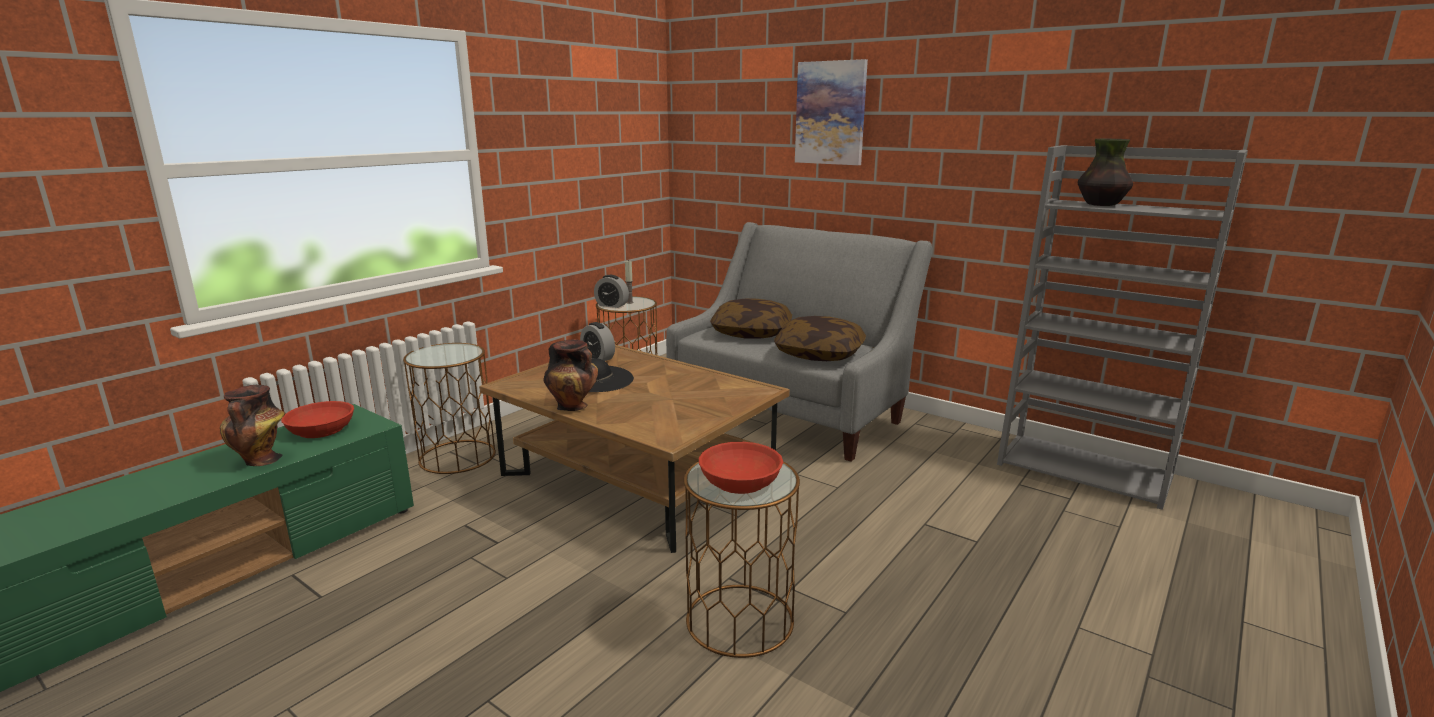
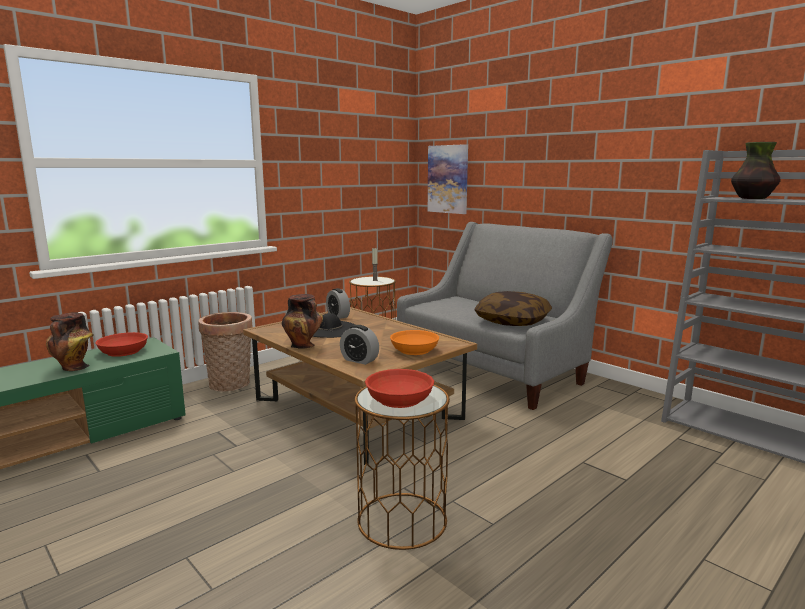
camera: 10 degrees right, 5 degrees down
brown side table [403,343,496,474] -> basket [198,312,252,392]
alarm clock [594,275,629,308] -> alarm clock moved to [340,325,379,365]
pillow [710,299,792,339] -> none
picture [795,59,868,165] -> picture moved to [428,144,468,214]
none -> orange bowl [390,330,439,355]

